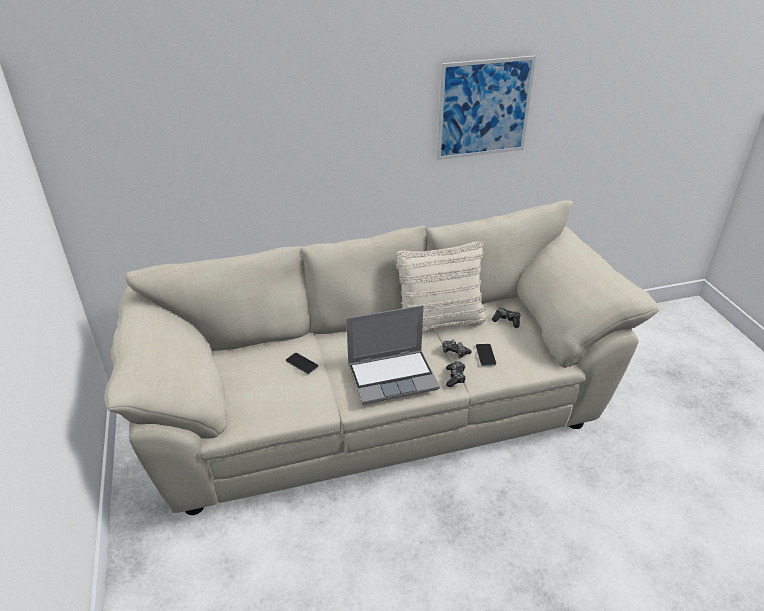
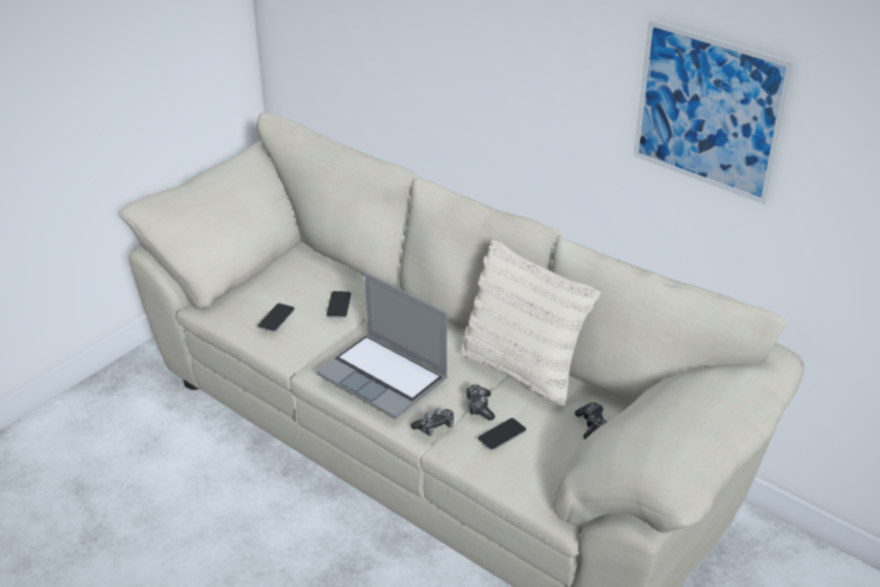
camera: 55 degrees right, 0 degrees up
none -> phone [258,303,295,332]

